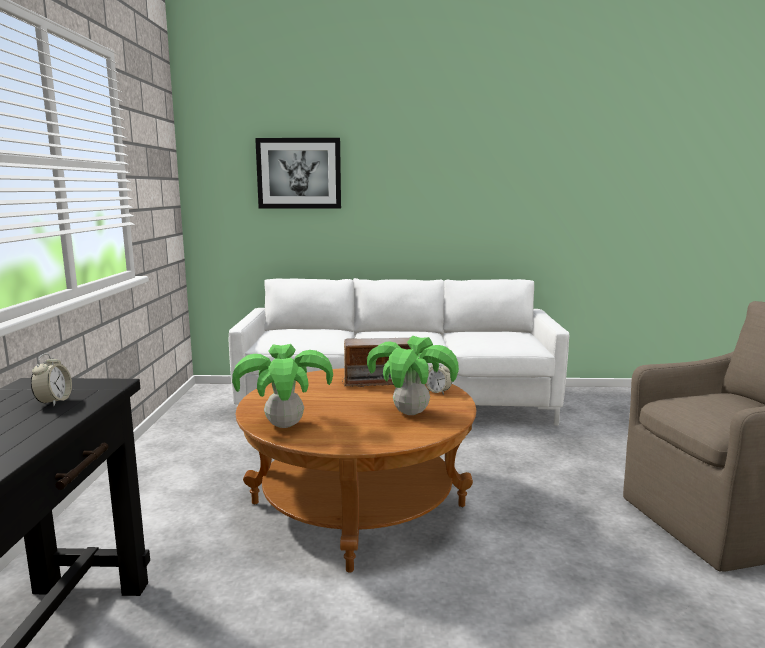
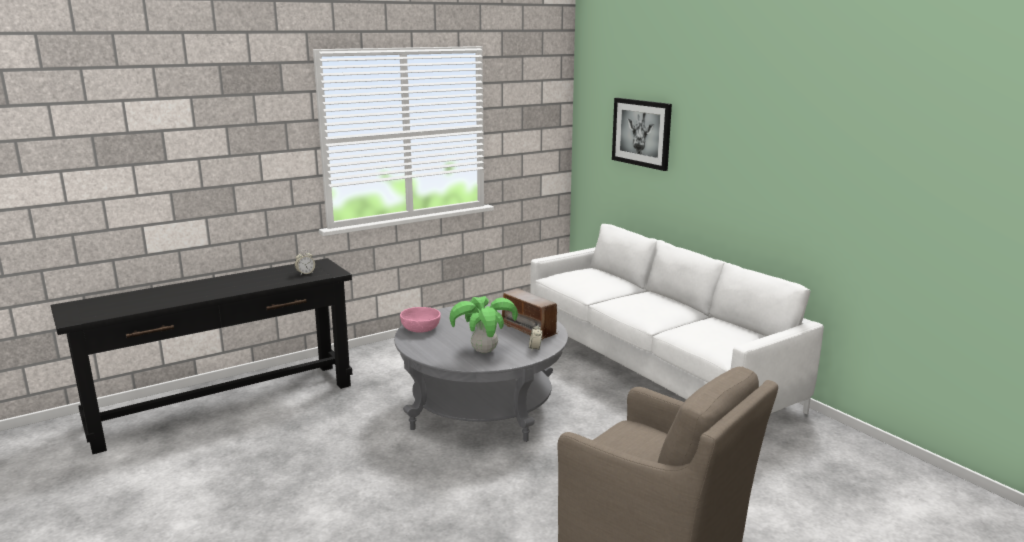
camera: 55 degrees right, 5 degrees up
potted plant [232,344,333,428] -> pink bowl [400,307,441,333]
brown coffee table [236,368,476,573] -> grey coffee table [394,304,568,442]

